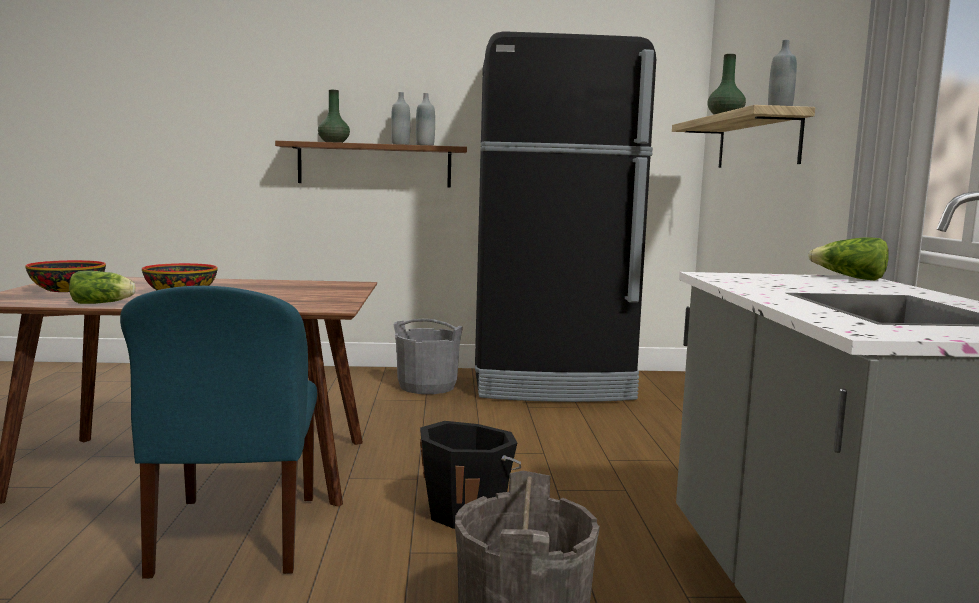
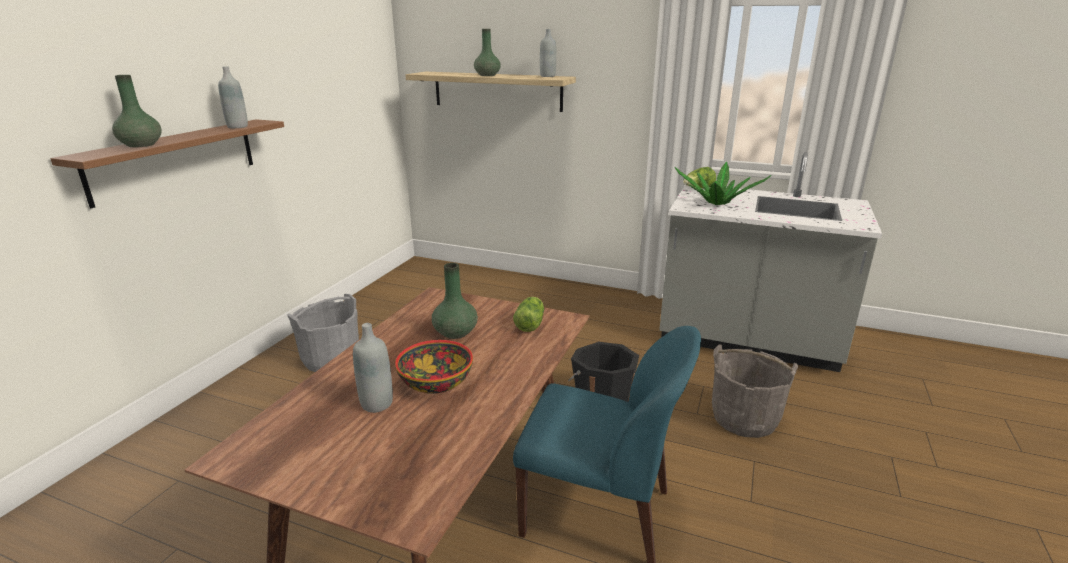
camera: 65 degrees left, 15 degrees up
bowl [25,260,106,292] -> none
lettuce [69,271,136,304] -> lettuce moved to [513,297,544,332]
grey bottle [391,92,410,145] -> grey bottle moved to [353,323,393,413]
black fridge [475,31,656,402] -> none
none -> green vase [432,263,478,339]
none -> potted plant [674,162,771,205]

